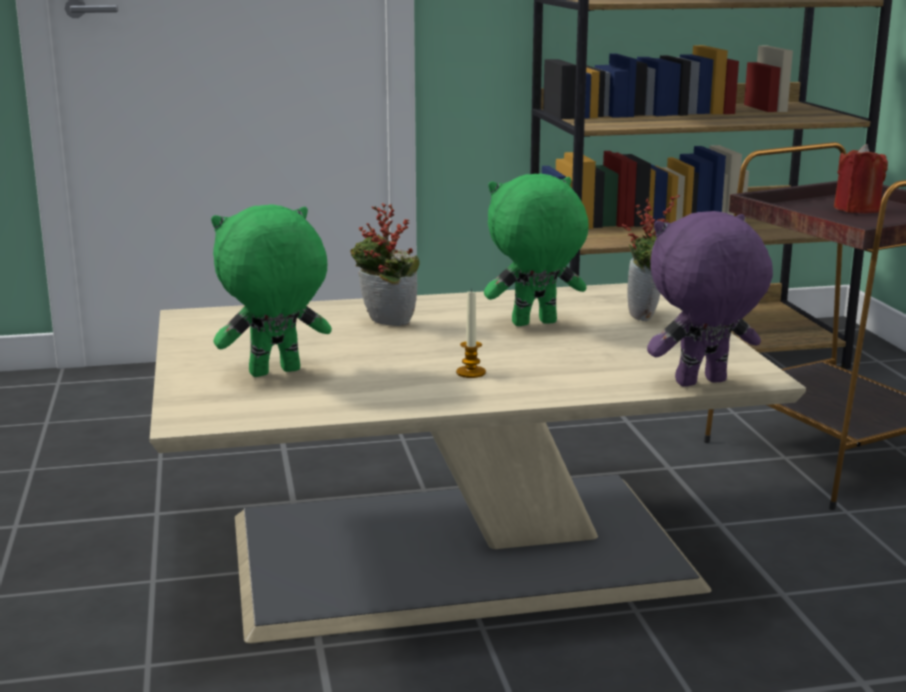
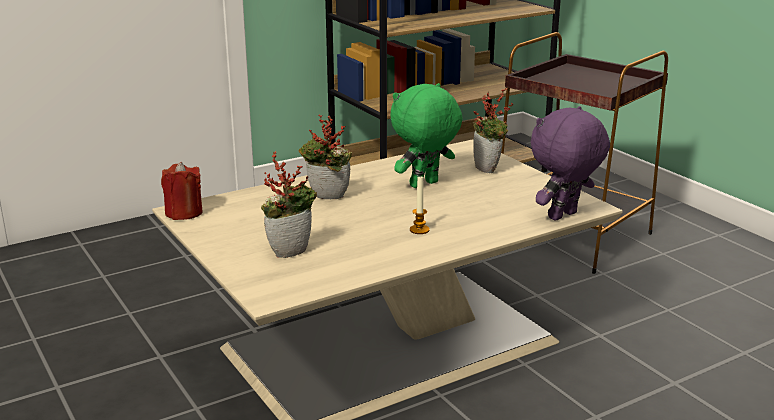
camera: 20 degrees left, 5 degrees up
green plush toy [211,204,332,377] -> potted plant [261,151,317,258]
red candle [834,144,888,214] -> red candle moved to [161,162,203,220]

